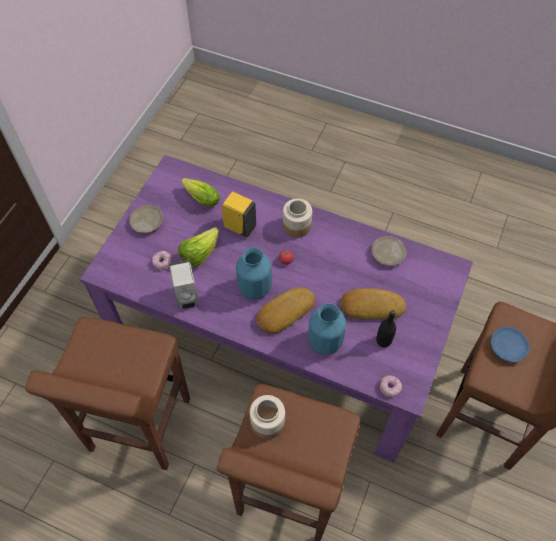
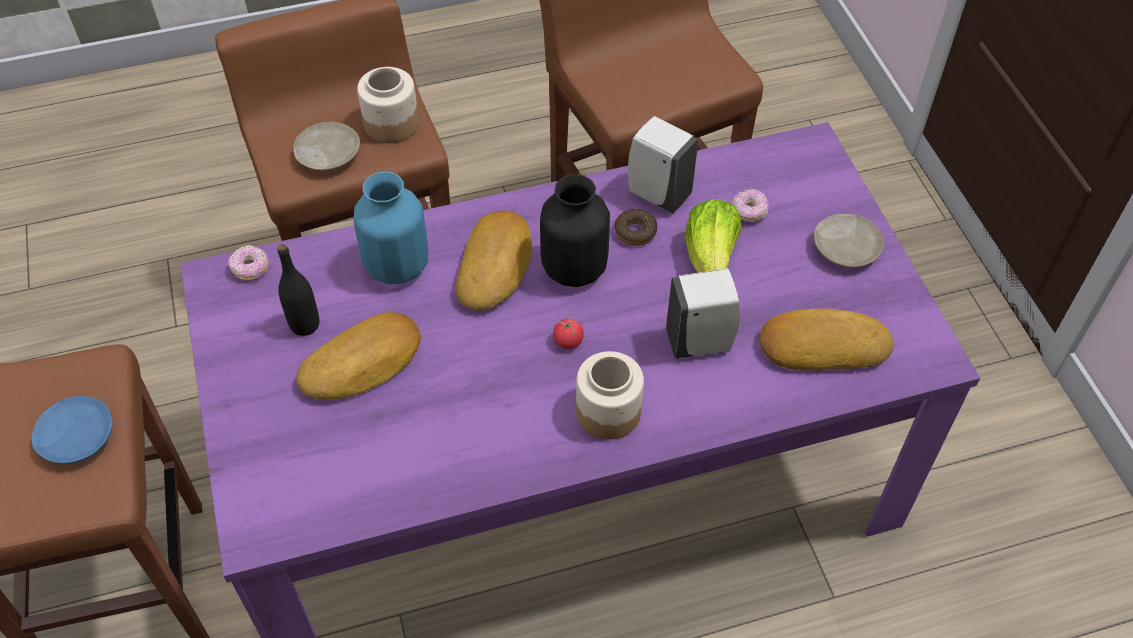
camera: 140 degrees right, 5 degrees down
lettuce [181,178,220,207] -> bread [760,308,894,371]
yellow soap dispenser [222,192,257,238] -> white soap dispenser [666,268,739,359]
blue vase [236,247,272,299] -> black vase [540,174,610,287]
beige plate [371,236,407,266] -> beige plate moved to [293,122,360,171]
none -> donut [614,209,657,246]

